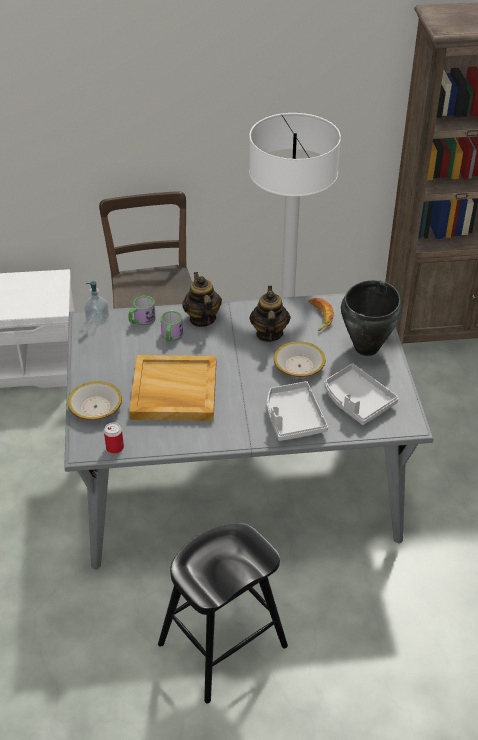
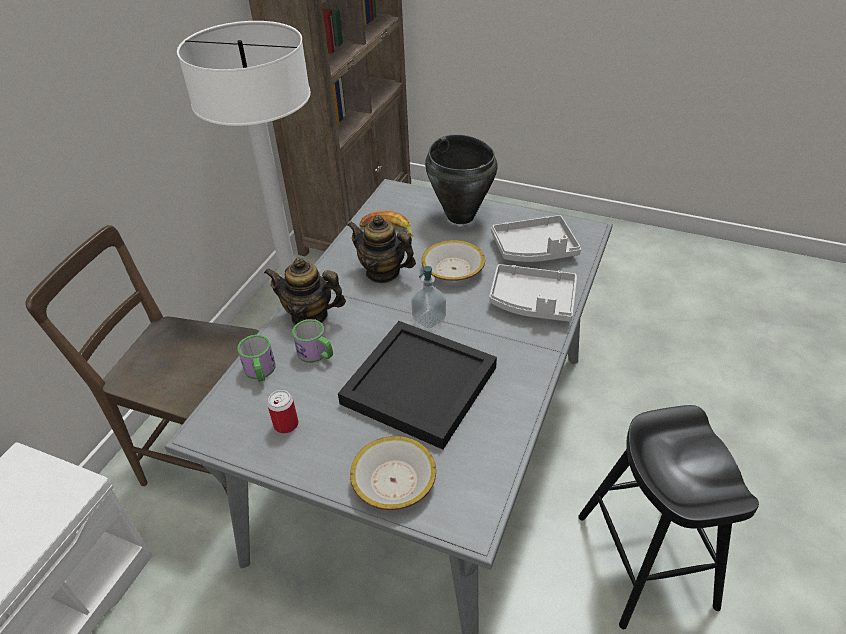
camera: 60 degrees left, 0 degrees up
soap dispenser [84,281,109,325] -> soap dispenser moved to [411,266,446,328]
can [104,422,124,454] -> can moved to [267,390,298,433]
beige tray [129,355,216,421] -> black tray [338,321,497,450]

